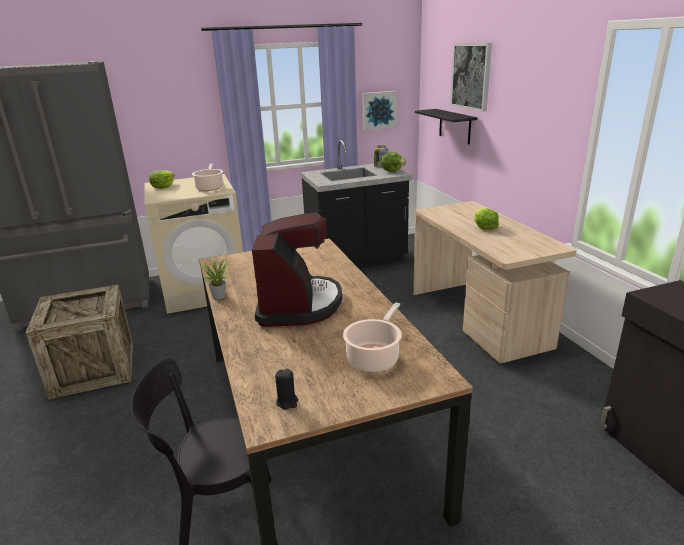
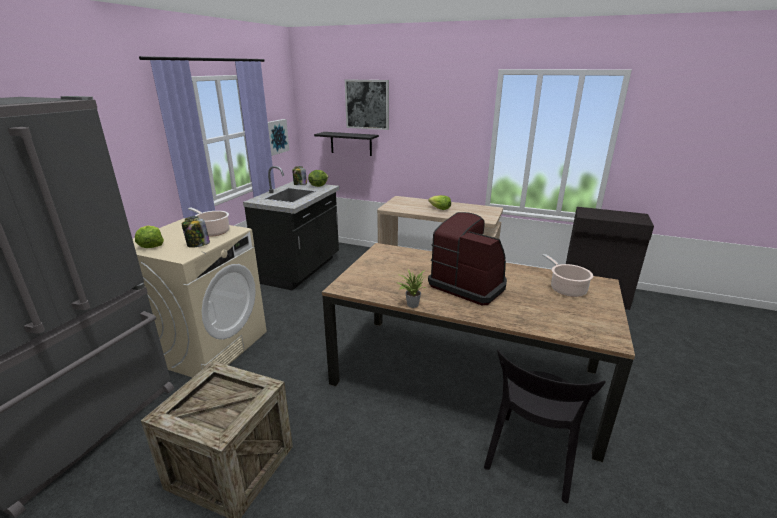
camera: 50 degrees left, 0 degrees up
black candle [275,369,298,410] -> none
none -> jar [182,216,210,248]

